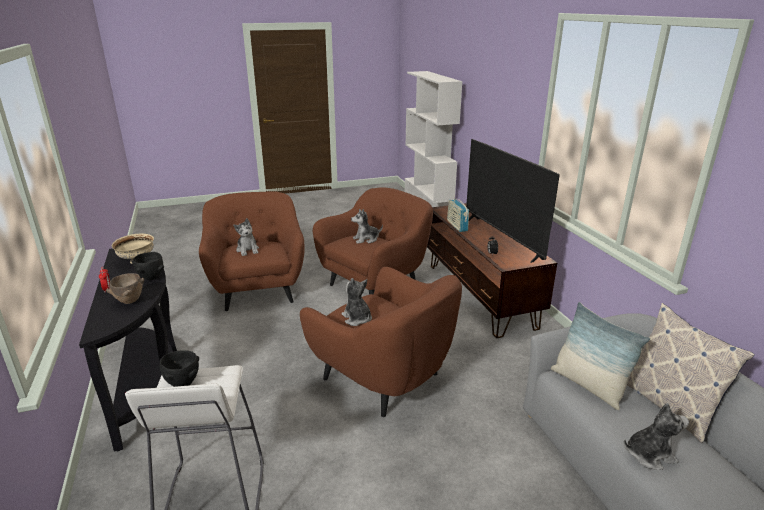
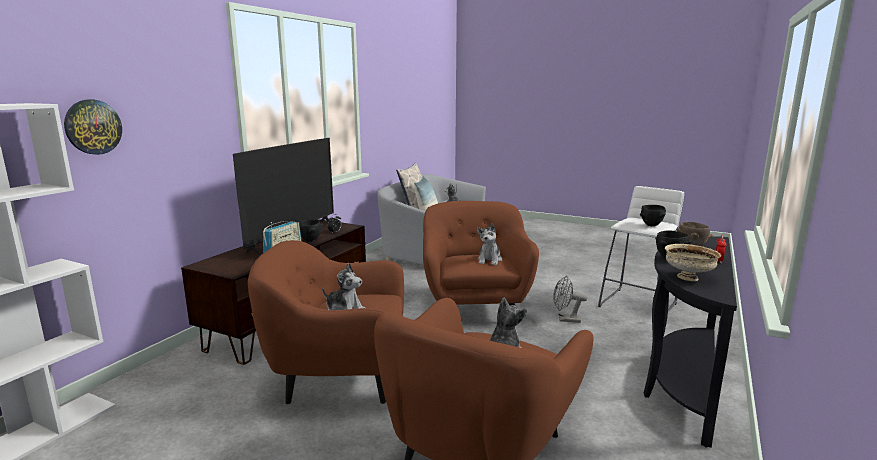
camera: 135 degrees left, 10 degrees down
none -> wall clock [64,100,122,155]
none -> black bowl [299,219,323,242]
none -> grey fan [553,276,587,323]

